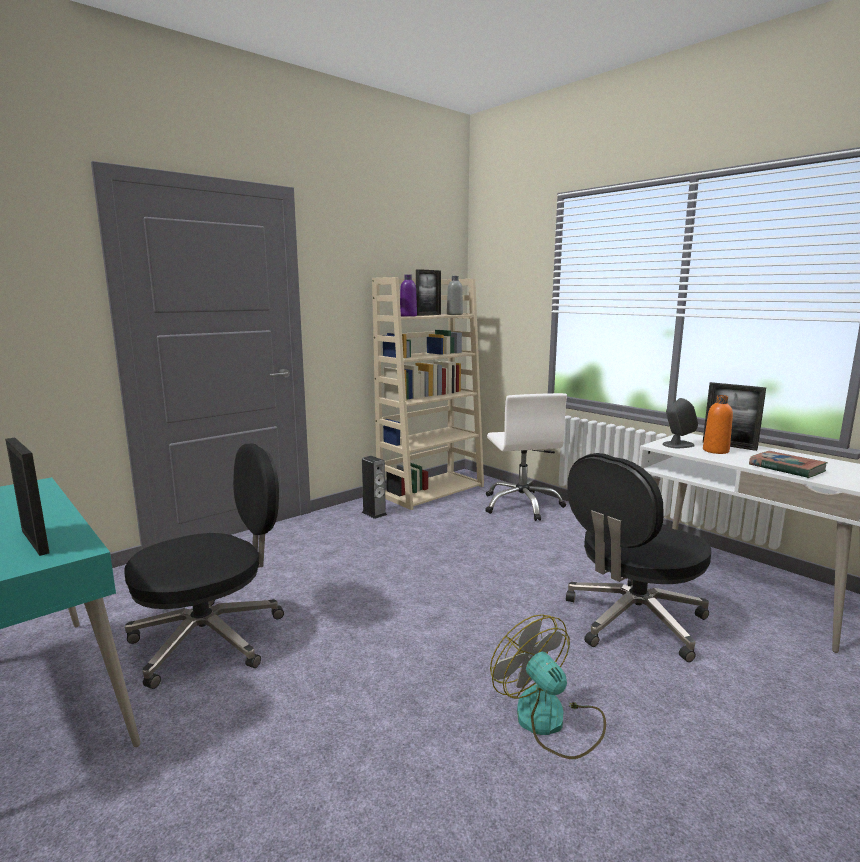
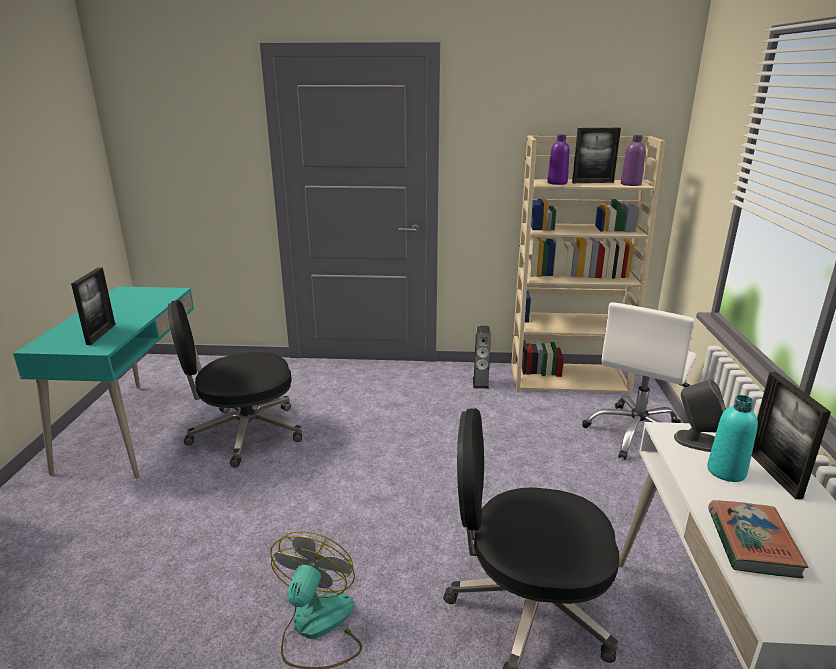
camera: 45 degrees right, 10 degrees up
black office chair [124,443,284,689] -> black office chair turned 150 degrees clockwise [168,300,302,467]
grey bottle [447,276,463,315] -> purple bottle [621,135,645,186]
orange bottle [703,395,733,454] -> turquoise bottle [707,395,758,482]

